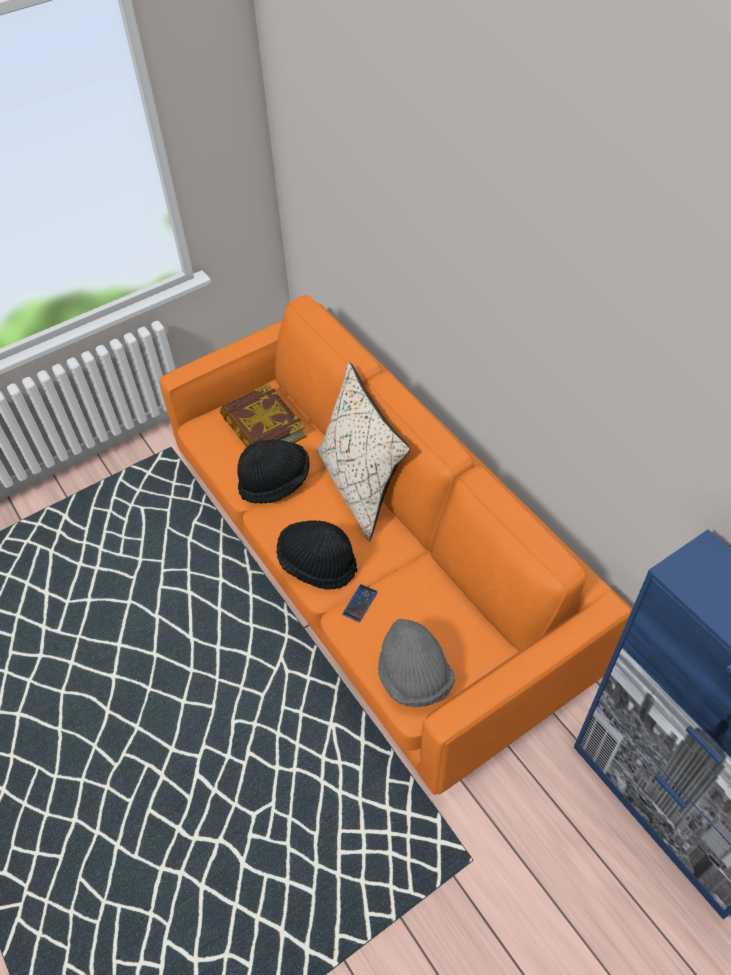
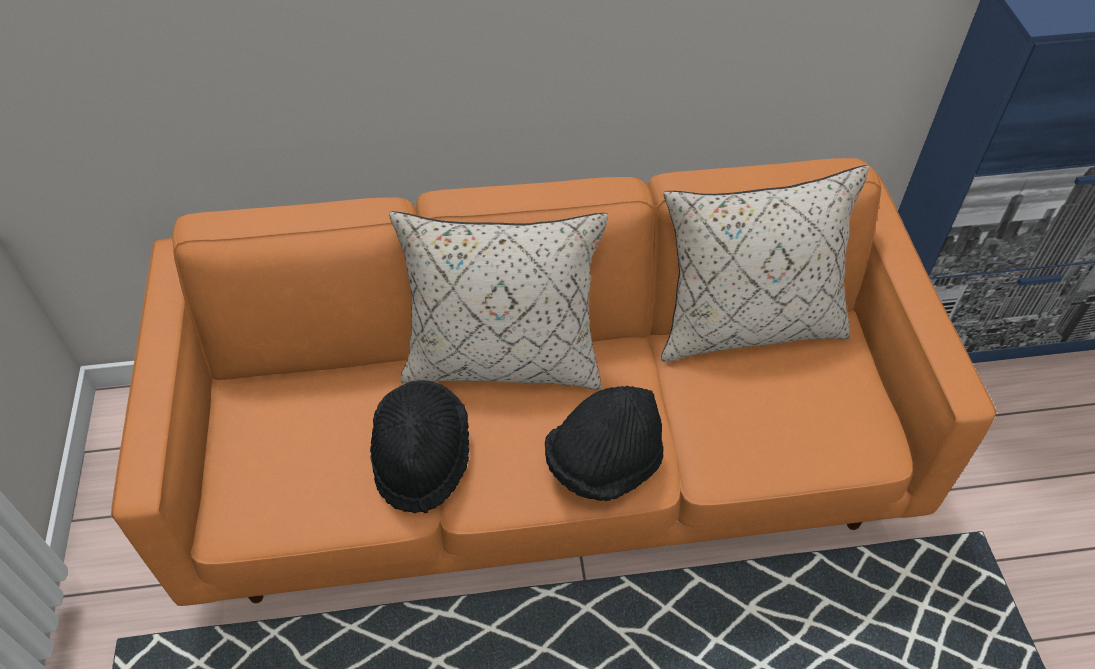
camera: 65 degrees left, 0 degrees up
book [220,383,306,447] -> none
phone [342,584,377,622] -> none
grey hat [378,619,455,707] -> none
none -> beige pillow [661,165,869,362]

